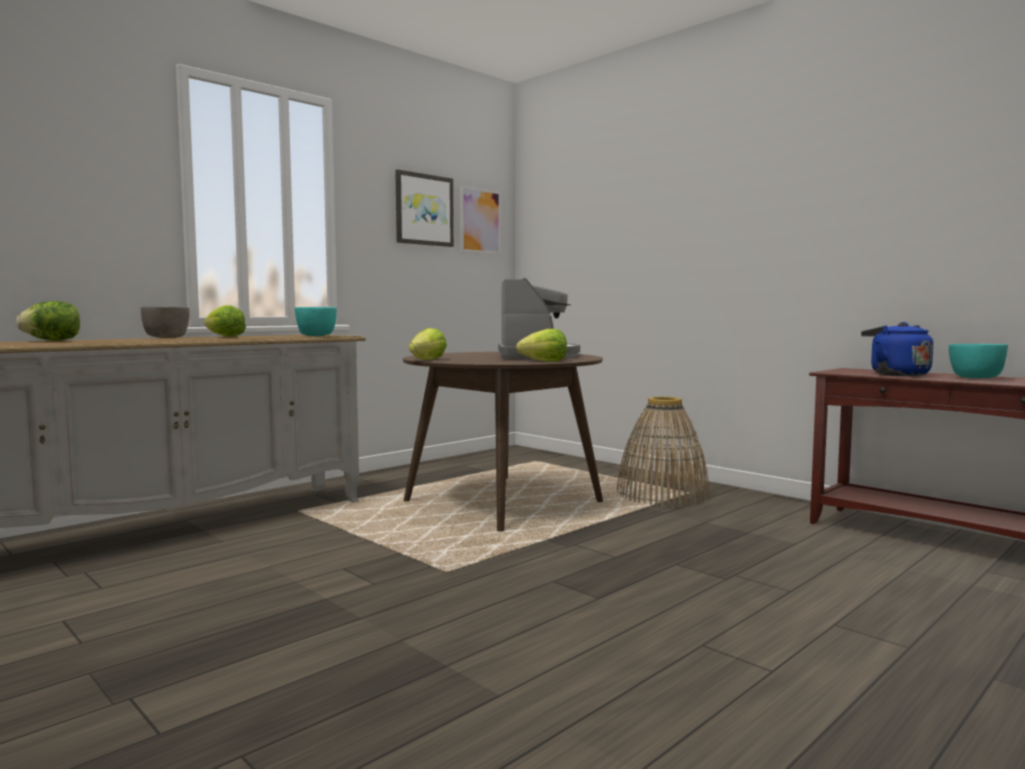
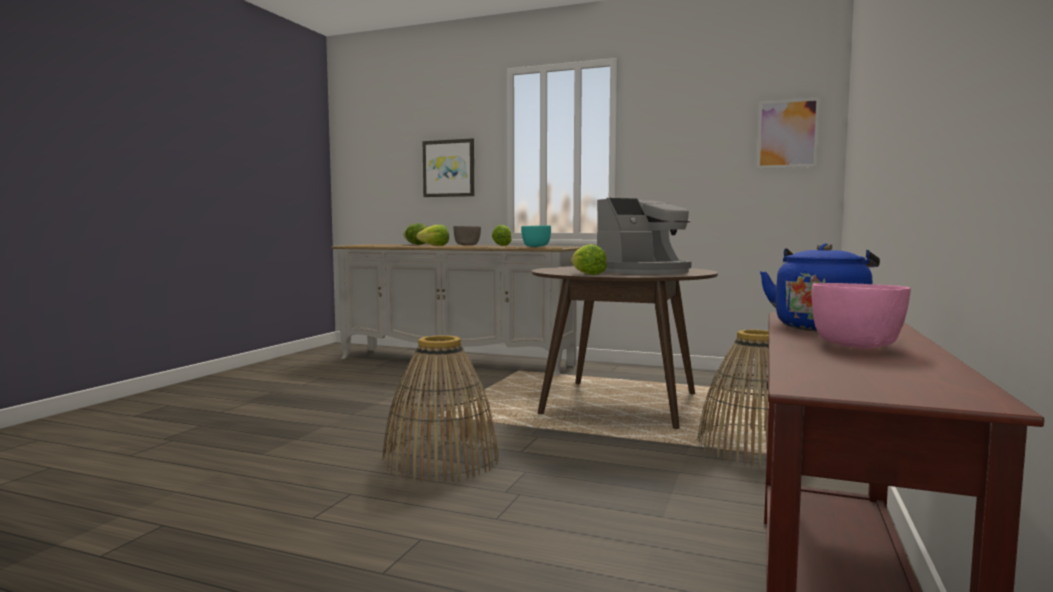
camera: 65 degrees right, 0 degrees up
picture [395,169,454,247] -> picture moved to [423,138,474,197]
lettuce [409,328,447,360] -> lettuce moved to [416,225,449,246]
turquoise bowl [949,344,1008,378] -> pink bowl [812,283,911,349]
none -> basket [382,335,499,483]

